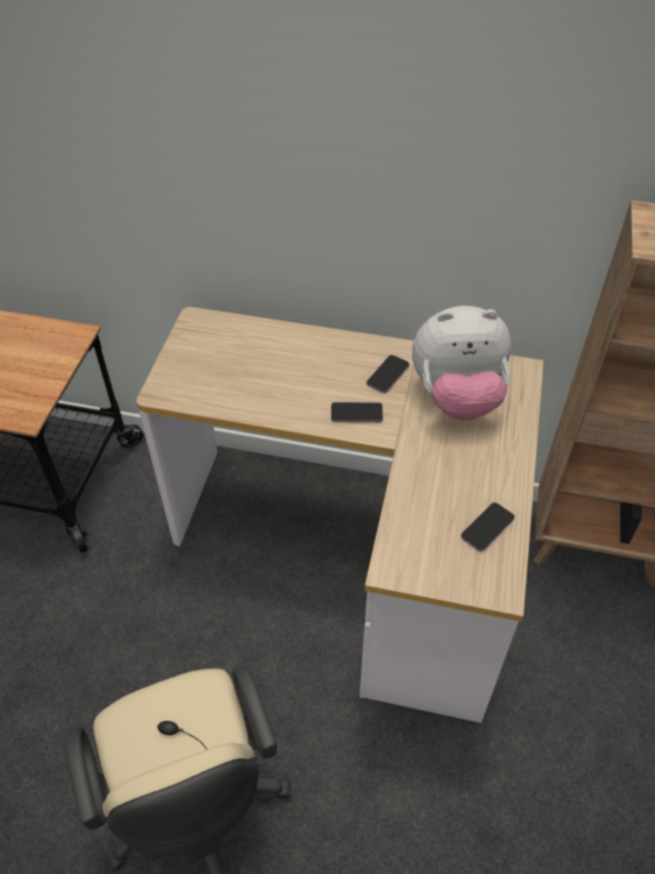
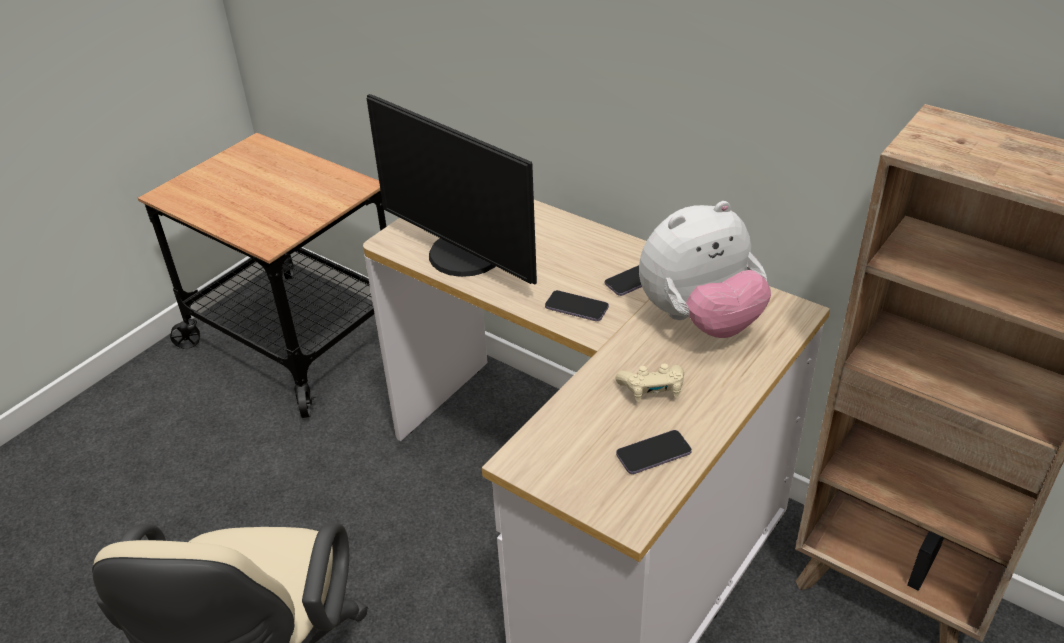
camera: 25 degrees right, 10 degrees down
plush toy [412,306,512,420] -> plush toy turned 45 degrees counterclockwise [639,201,771,338]
none -> monitor [367,94,537,285]
none -> beige game controller [615,363,684,402]

